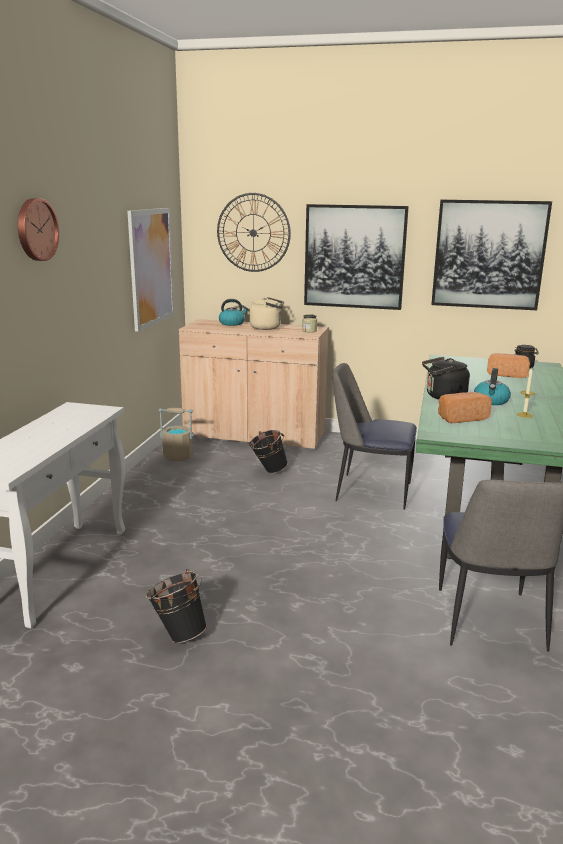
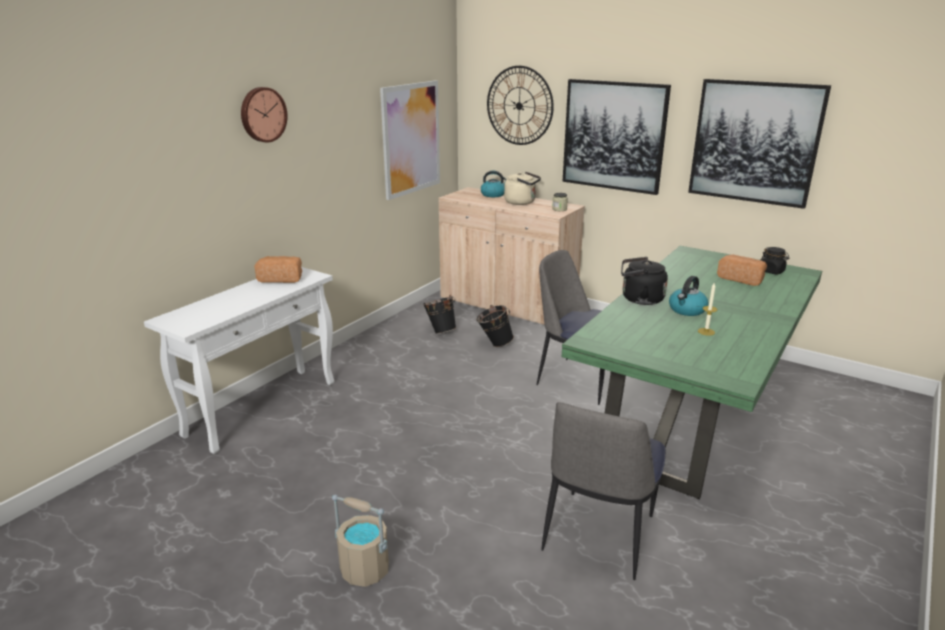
camera: 20 degrees right, 5 degrees up
black bucket [146,569,207,643] -> black bucket moved to [423,295,456,334]
beige bucket [159,408,194,462] -> beige bucket moved to [332,494,389,587]
bread [438,392,492,423] -> bread moved to [254,256,302,283]

